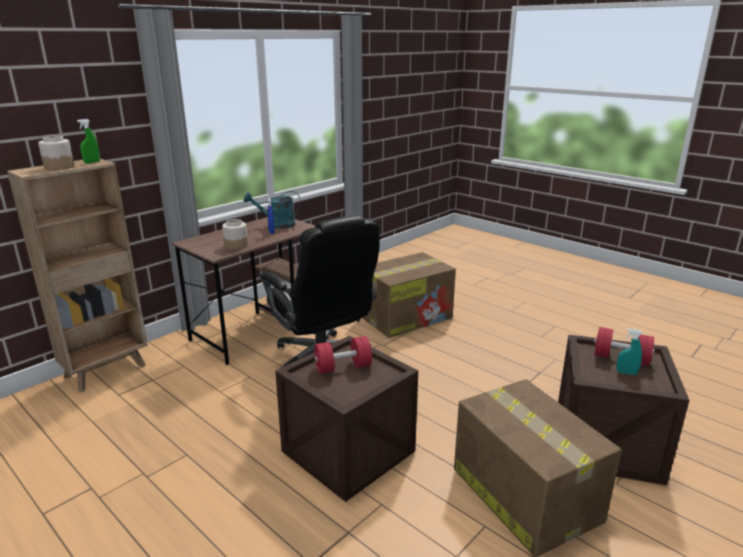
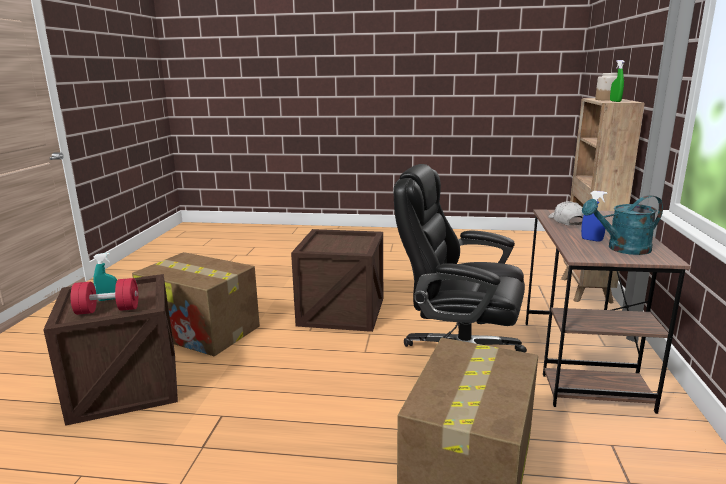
camera: 145 degrees right, 5 degrees down
jar [222,219,248,249] -> white cap [548,201,584,226]
turquoise watering can [243,191,301,229] -> turquoise watering can turned 150 degrees counterclockwise [582,195,663,255]
red dumbbell [314,336,372,374] -> none

